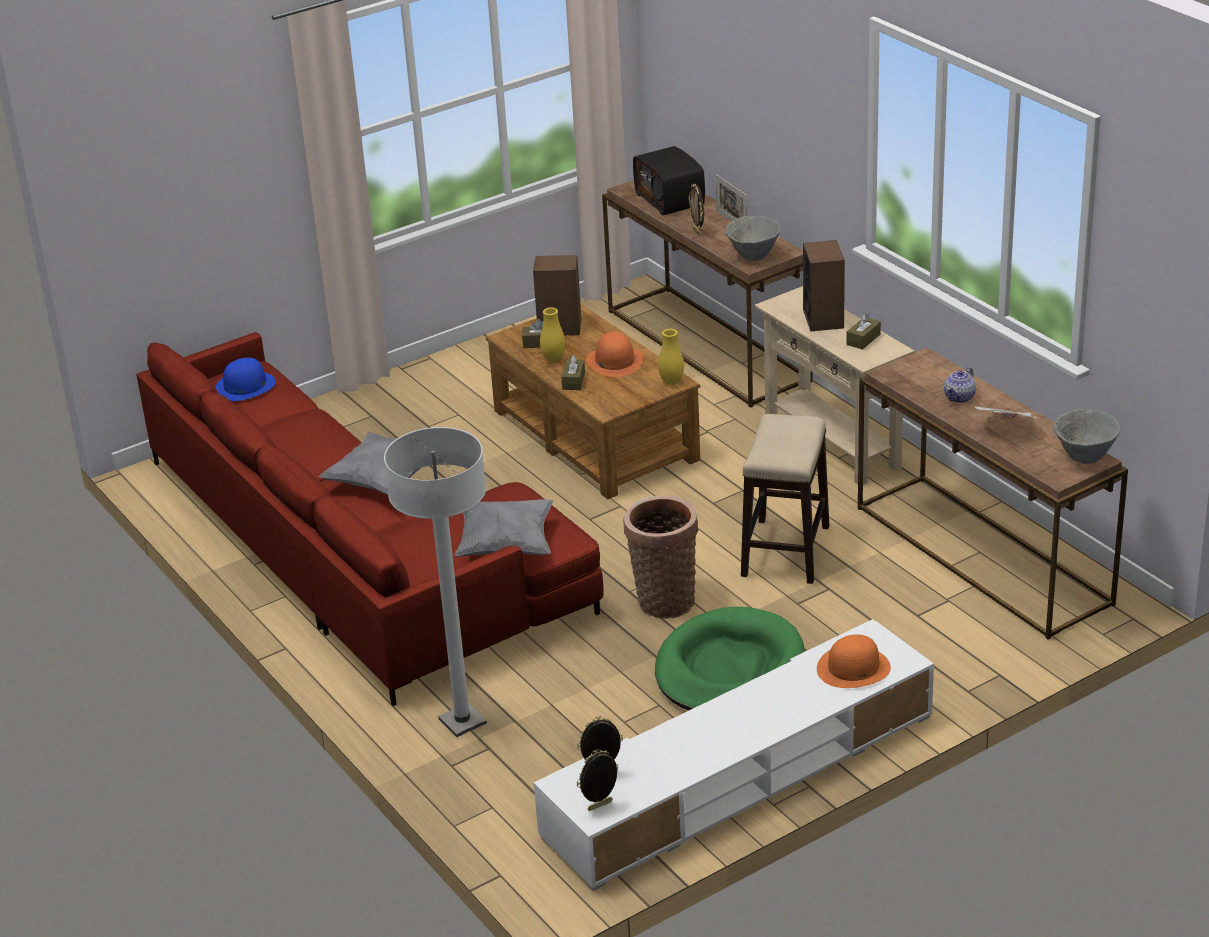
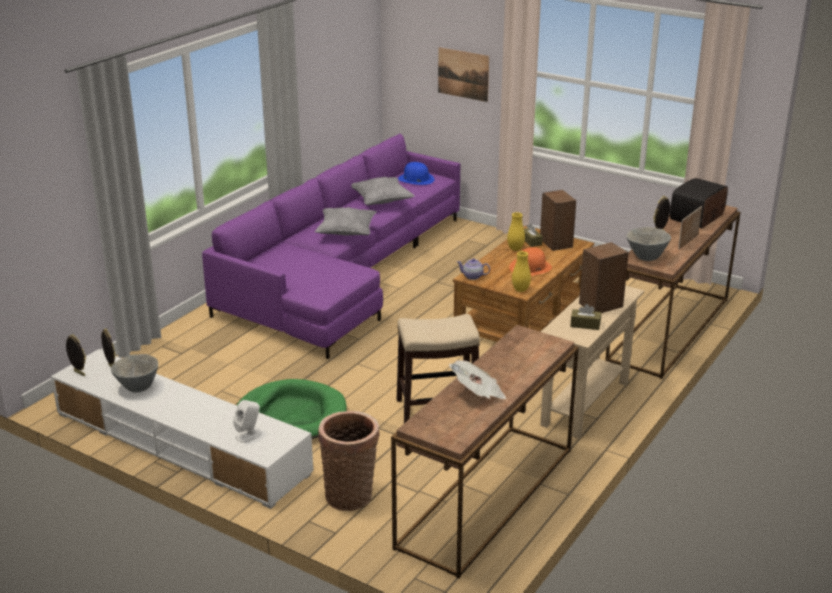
camera: 65 degrees right, 5 degrees down
red sofa [136,332,603,706] -> purple sofa [202,133,460,359]
white floor lamp [384,427,487,737] -> none
grey pillow [454,499,554,557] -> grey pillow moved to [351,177,415,205]
brown tissue box [562,355,585,390] -> none
basket [623,495,698,619] -> basket moved to [318,411,379,511]
orange hat [817,635,891,688] -> white speaker [233,400,262,443]
teapot [944,367,976,403] -> teapot moved to [457,258,490,280]
grey bowl [1054,409,1121,464] -> grey bowl moved to [111,354,158,393]
none -> picture [438,47,489,102]

